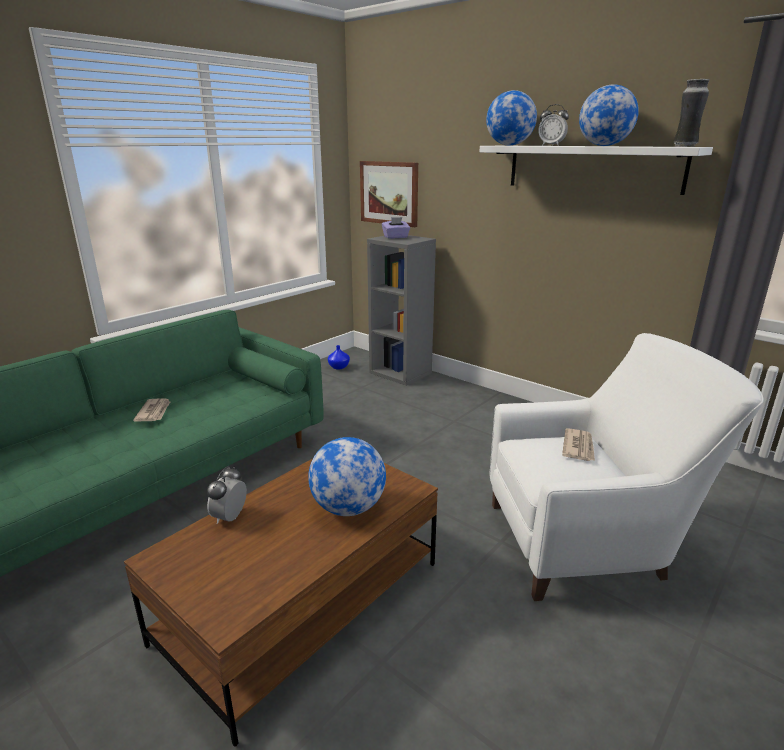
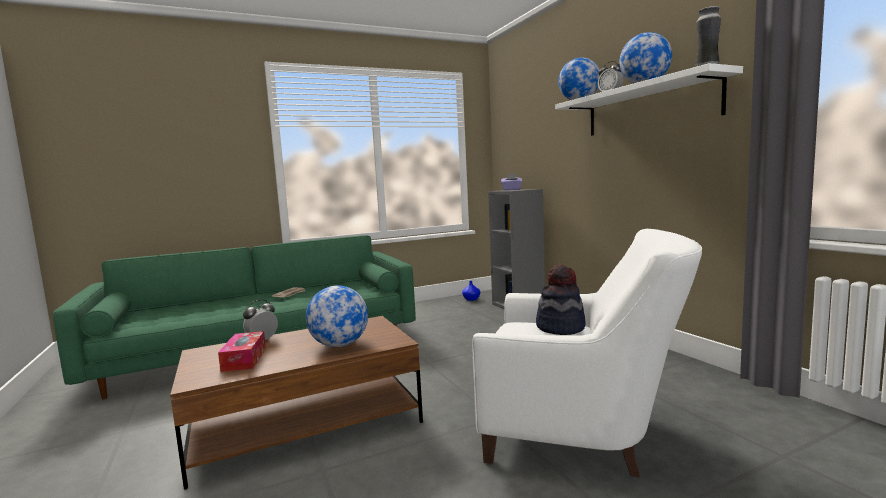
camera: 25 degrees right, 15 degrees down
picture [360,161,418,227] -> none
newspaper [562,428,595,461] -> hat [536,265,586,335]
none -> tissue box [218,331,266,372]

